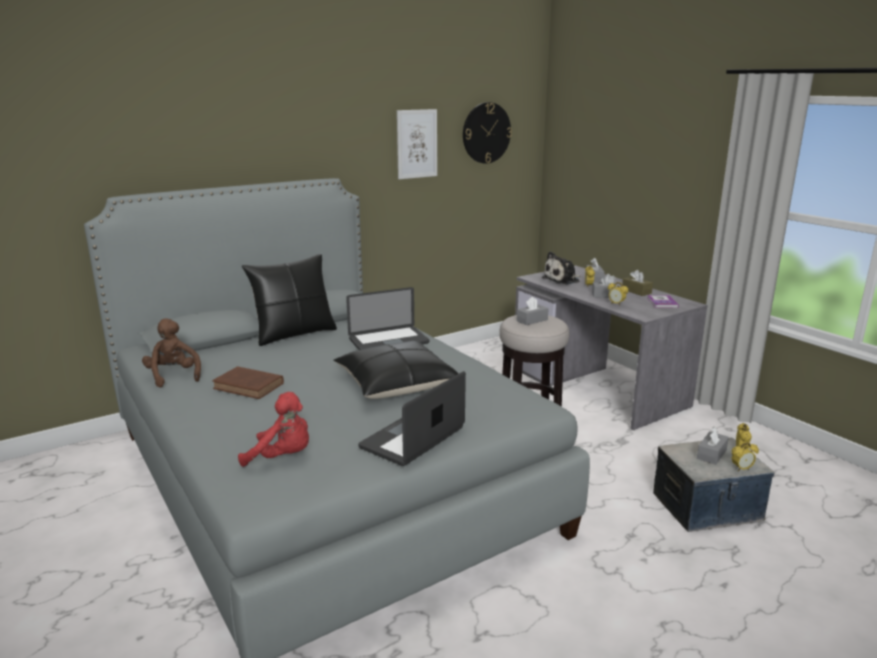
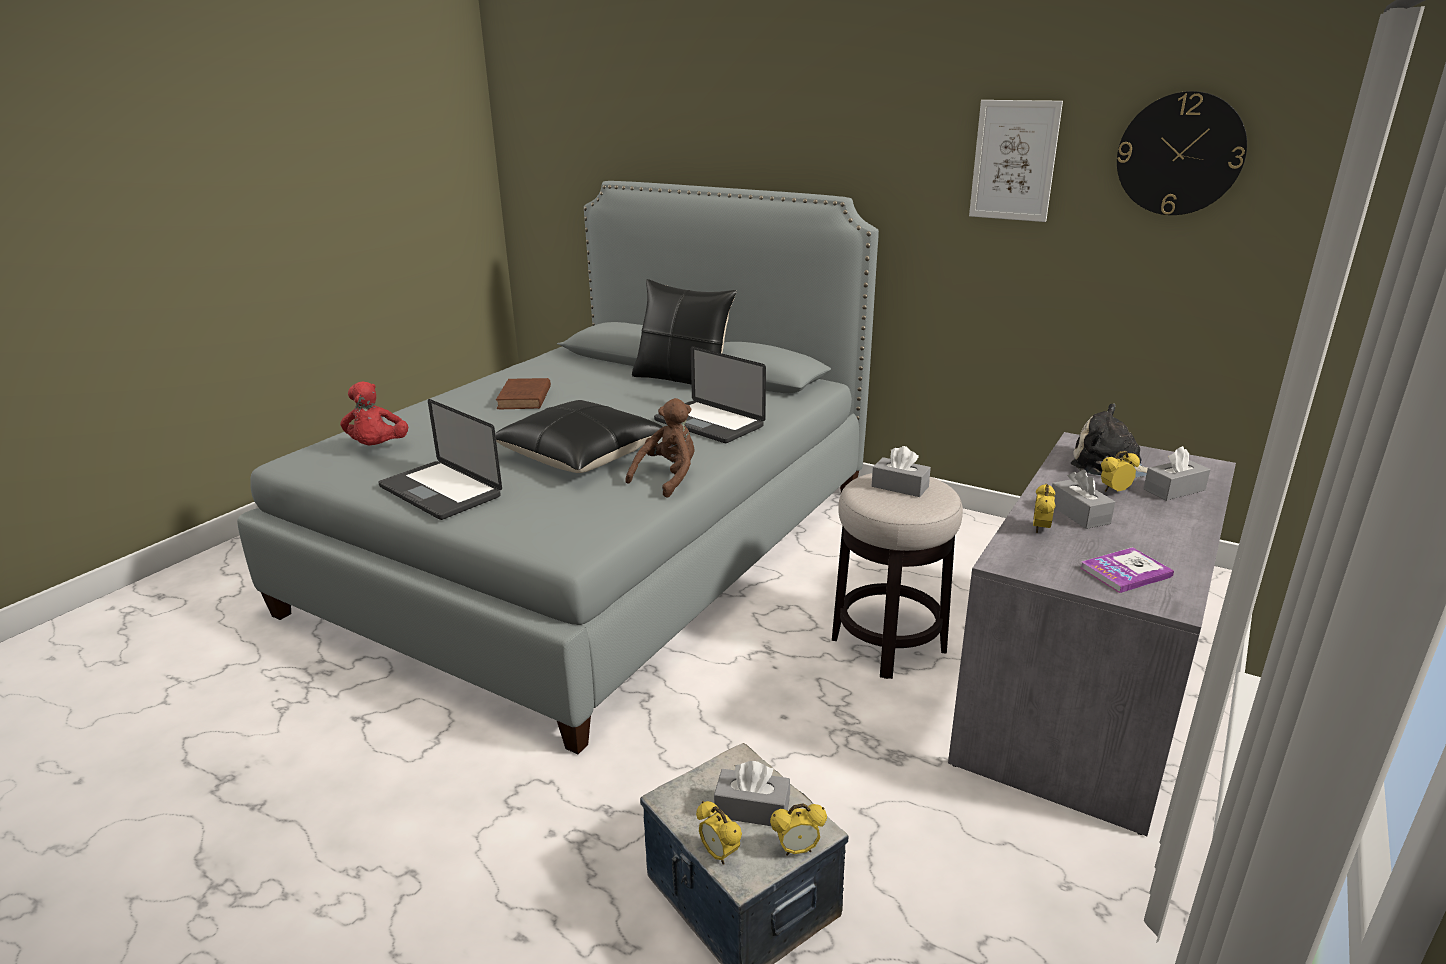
camera: 65 degrees right, 5 degrees up
brown plush toy [142,318,201,388] -> brown plush toy moved to [625,398,694,498]
laptop [358,371,466,466] -> laptop turned 150 degrees counterclockwise [378,399,502,520]
brown tissue box [622,270,653,296] -> none

